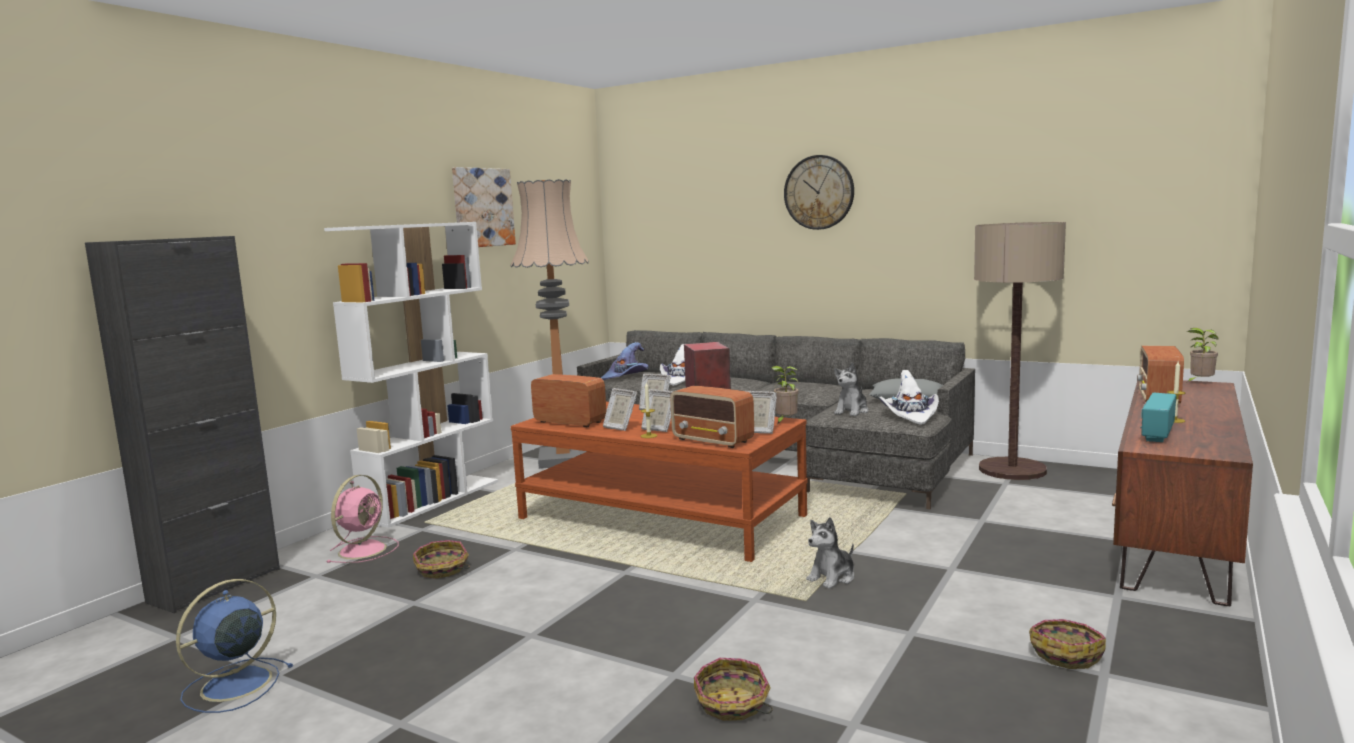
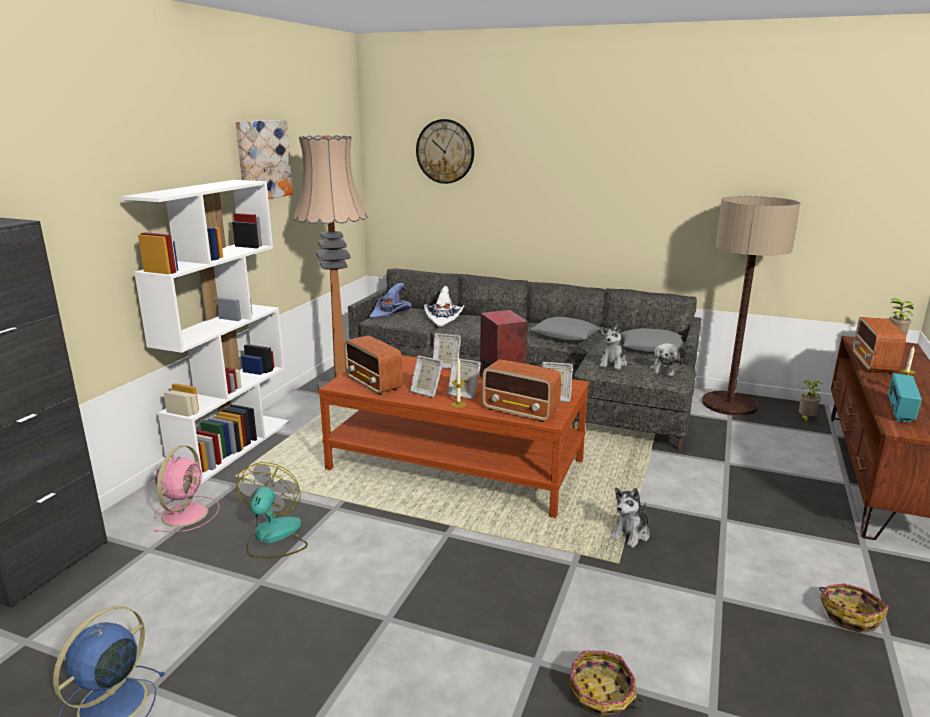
camera: 10 degrees left, 10 degrees up
basket [413,540,470,579] -> fan [236,462,308,558]
radio [531,374,606,427] -> radio turned 150 degrees counterclockwise [344,335,403,395]
potted plant [771,366,799,424] -> potted plant moved to [799,380,823,423]
wall clock [784,155,854,230] -> wall clock moved to [416,119,474,184]
white hat [880,370,939,425] -> plush toy [650,343,683,376]
none -> grey pillow [531,317,600,341]

